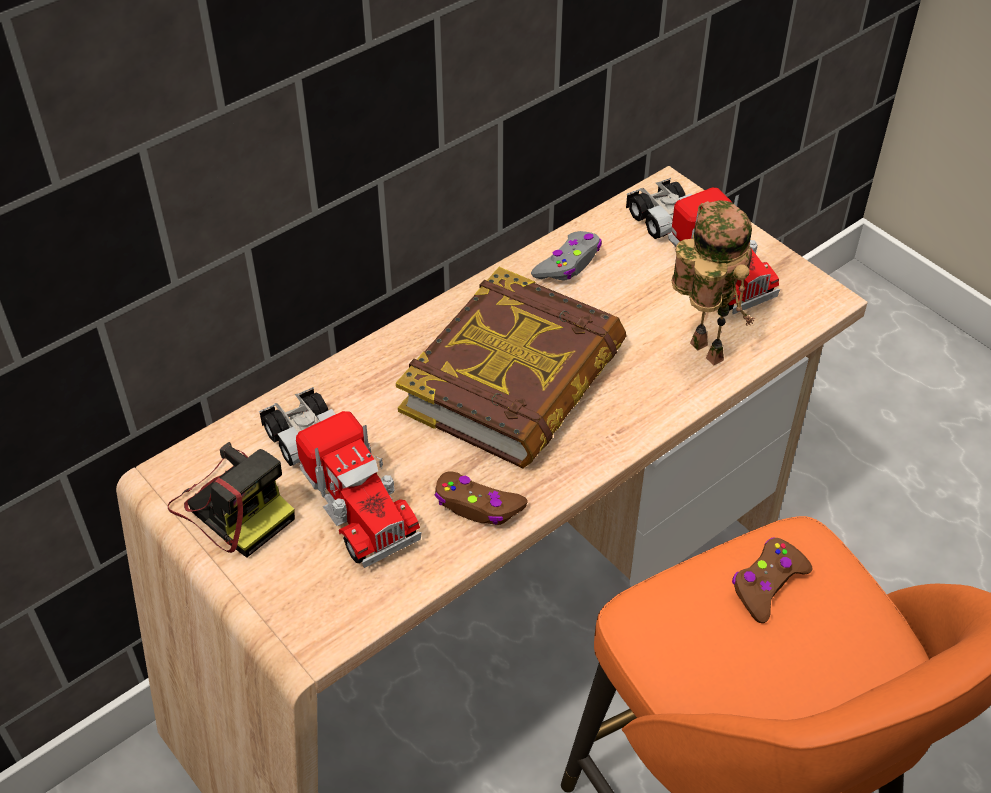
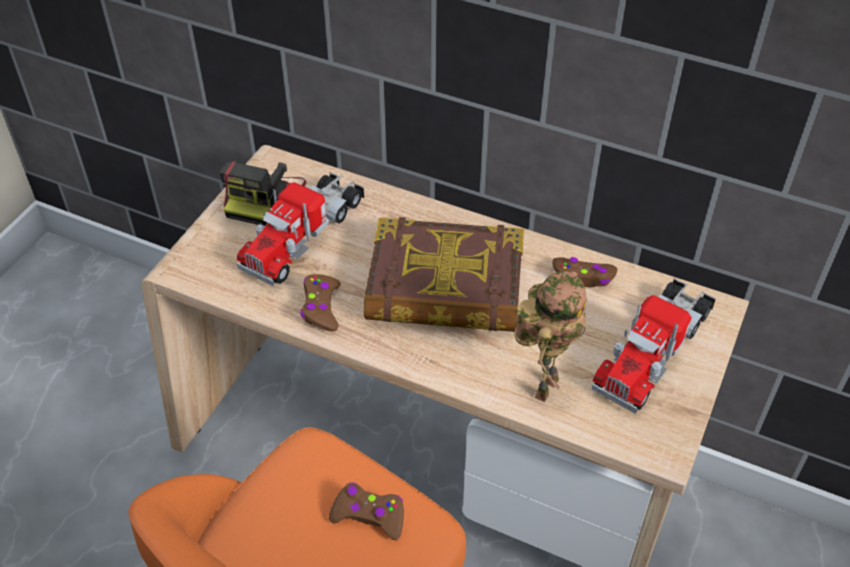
camera: 65 degrees right, 0 degrees up
grey game controller [531,231,602,281] -> brown game controller [552,257,617,288]

